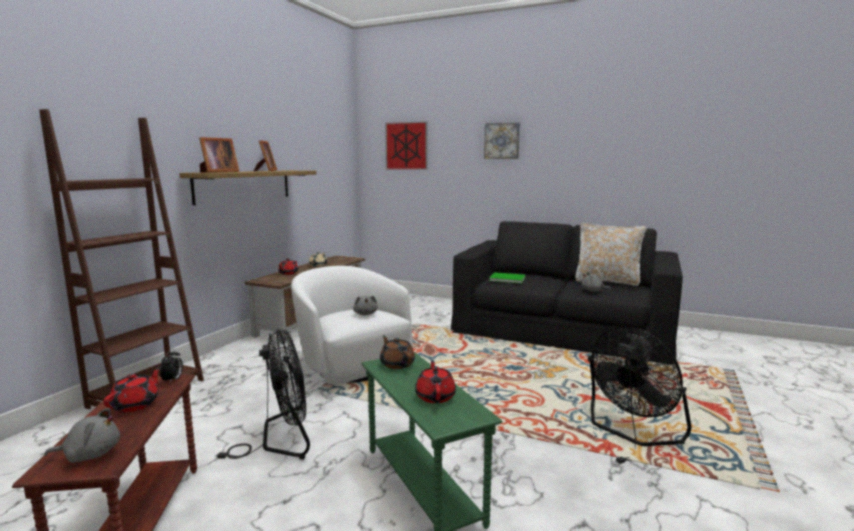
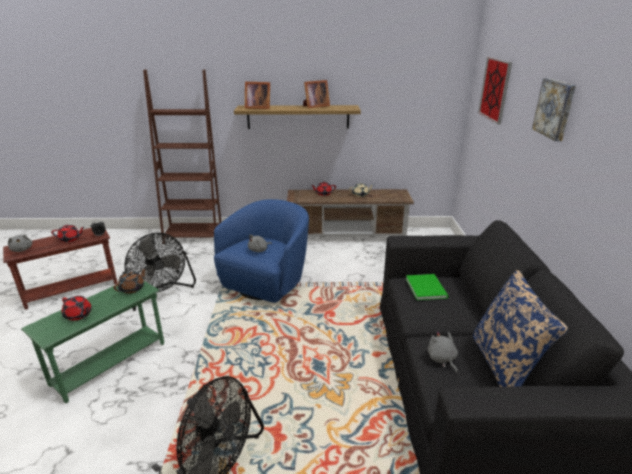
camera: 65 degrees right, 15 degrees up
white armchair [291,266,412,385] -> blue armchair [214,199,309,303]
red teapot [415,360,456,403] -> red teapot turned 60 degrees clockwise [62,296,92,321]
white pillow [575,223,647,286] -> blue pillow [473,270,569,387]

